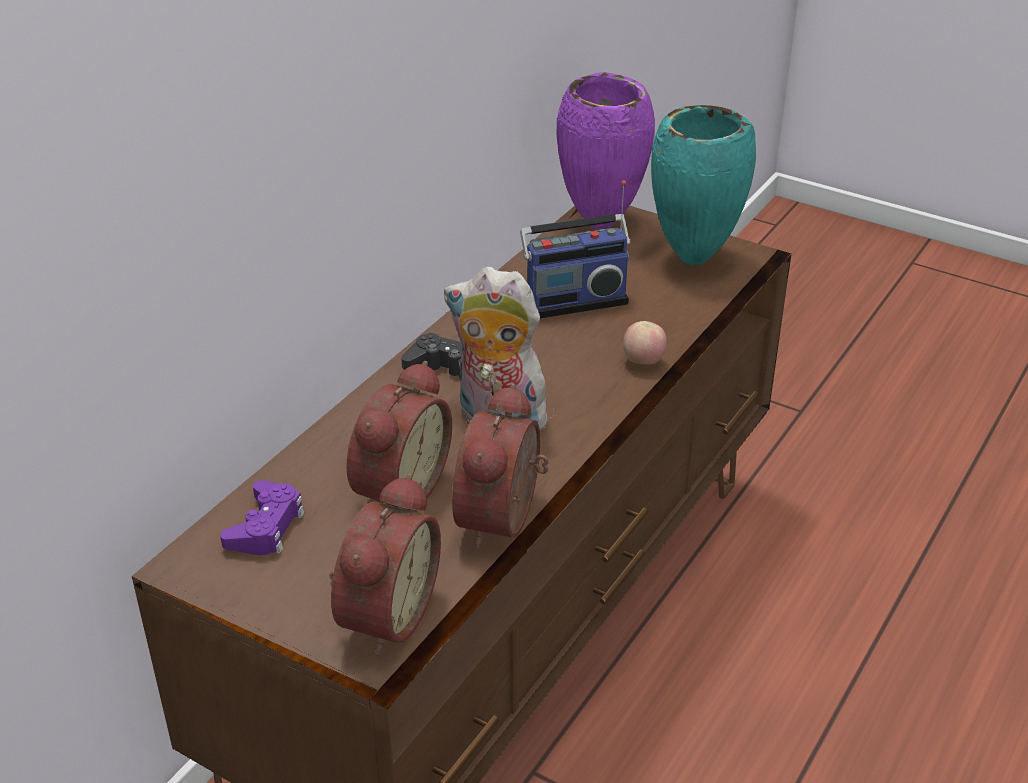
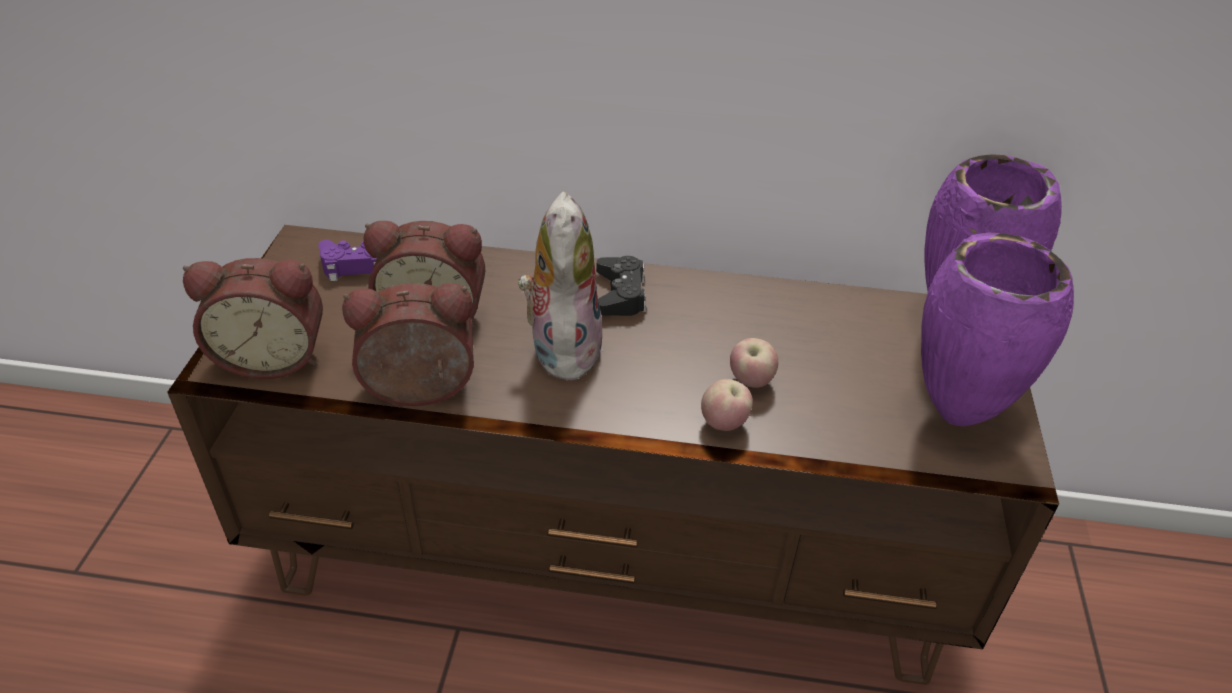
camera: 65 degrees right, 5 degrees up
radio [520,180,631,318] -> none
turquoise vase [651,105,756,265] -> purple vase [921,233,1074,426]
none -> apple [730,338,778,388]

